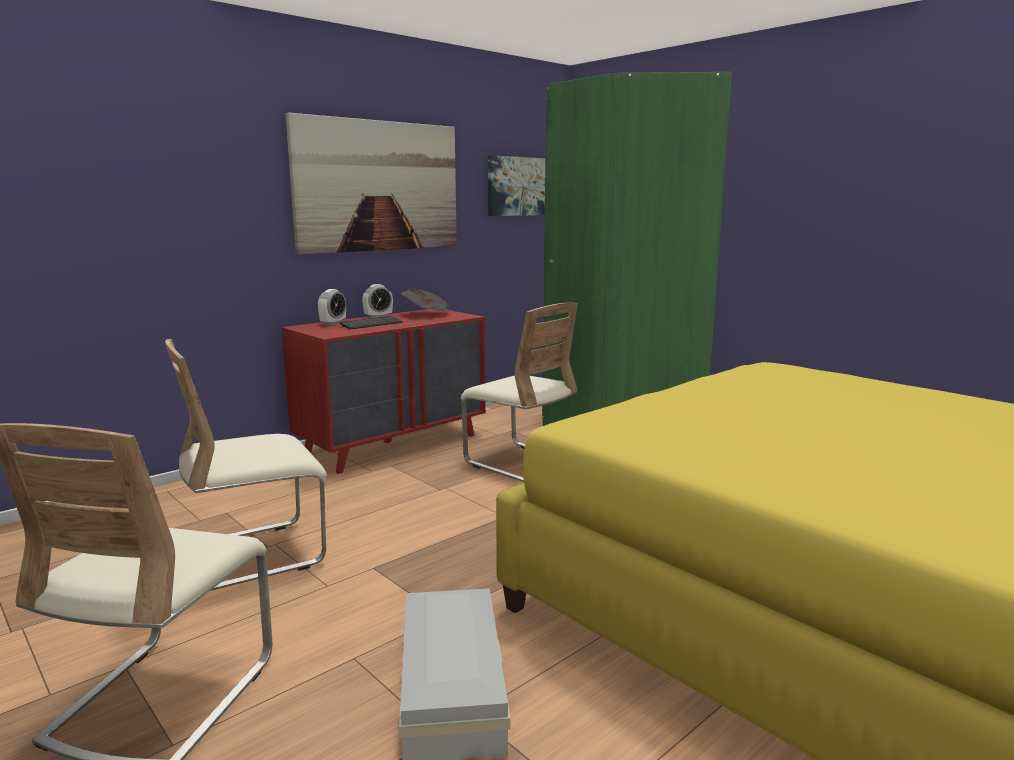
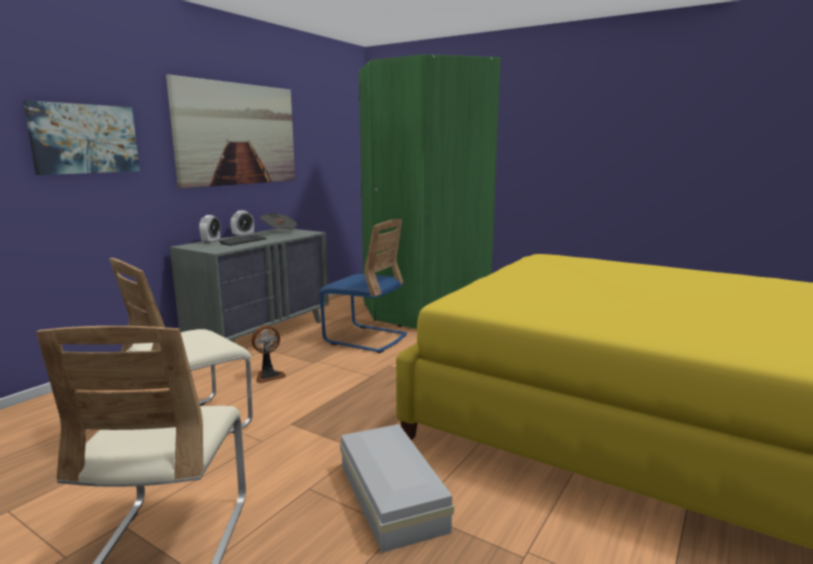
camera: 15 degrees left, 0 degrees up
red dresser [281,309,486,474] -> grey dresser [170,229,329,342]
beige chair [461,303,578,482] -> blue chair [319,219,407,353]
picture [488,155,545,216] -> picture moved to [23,100,140,175]
none -> fan [251,325,286,383]

